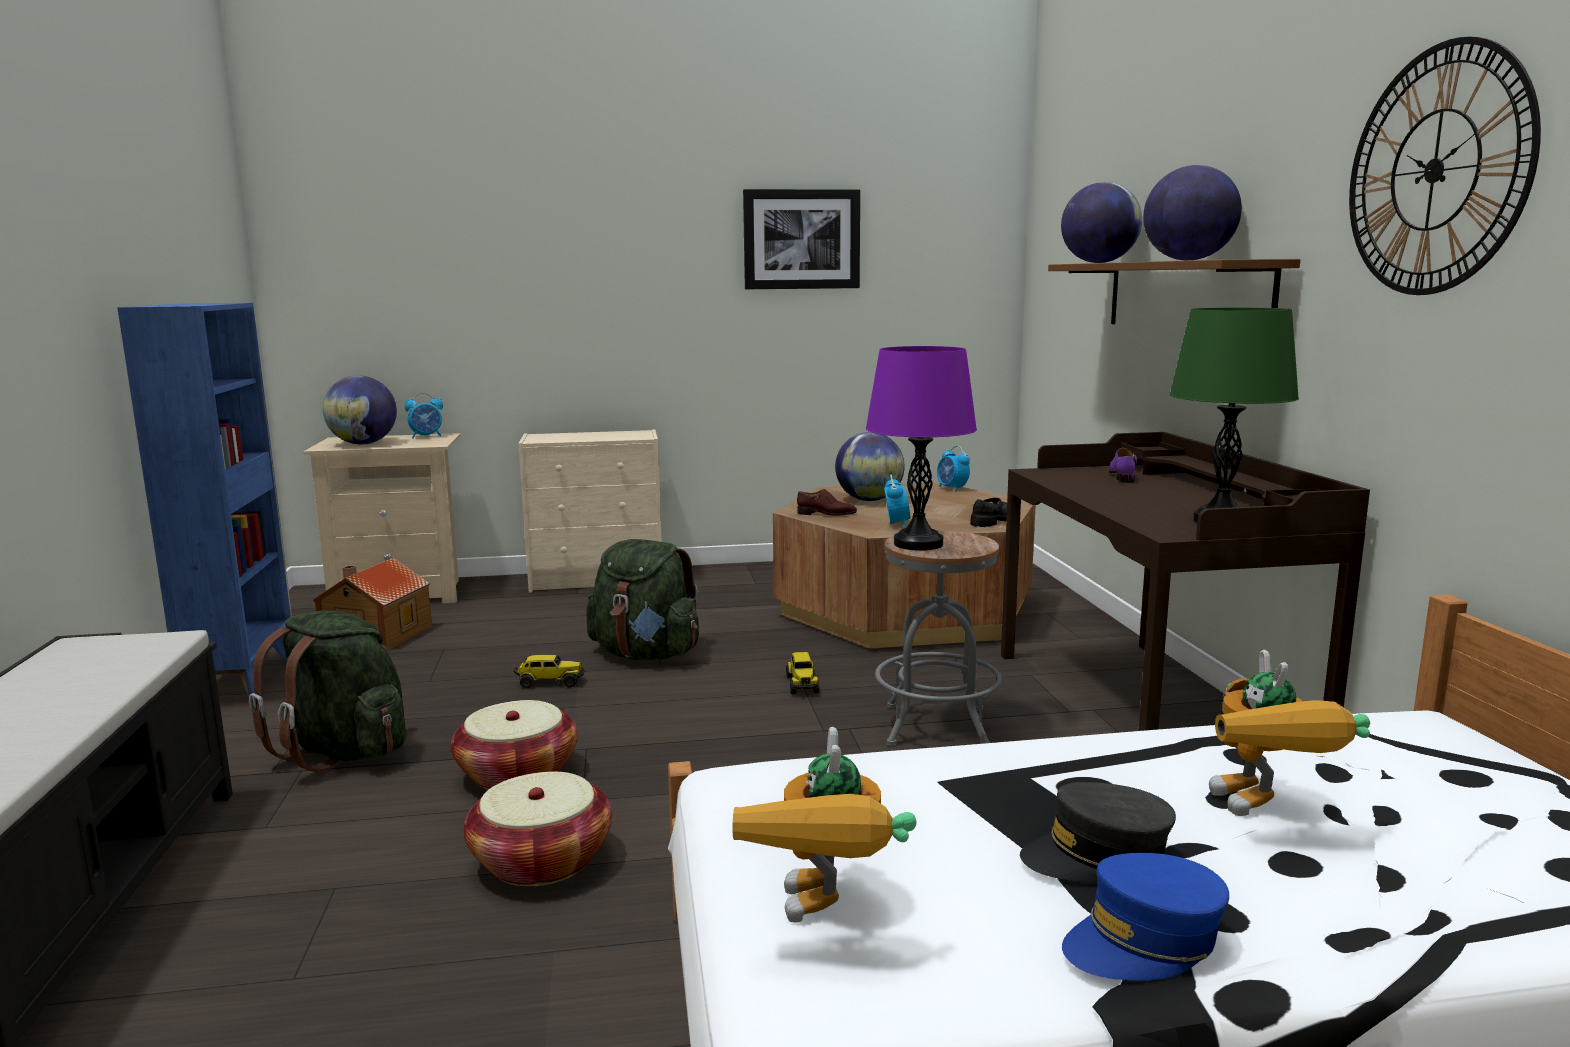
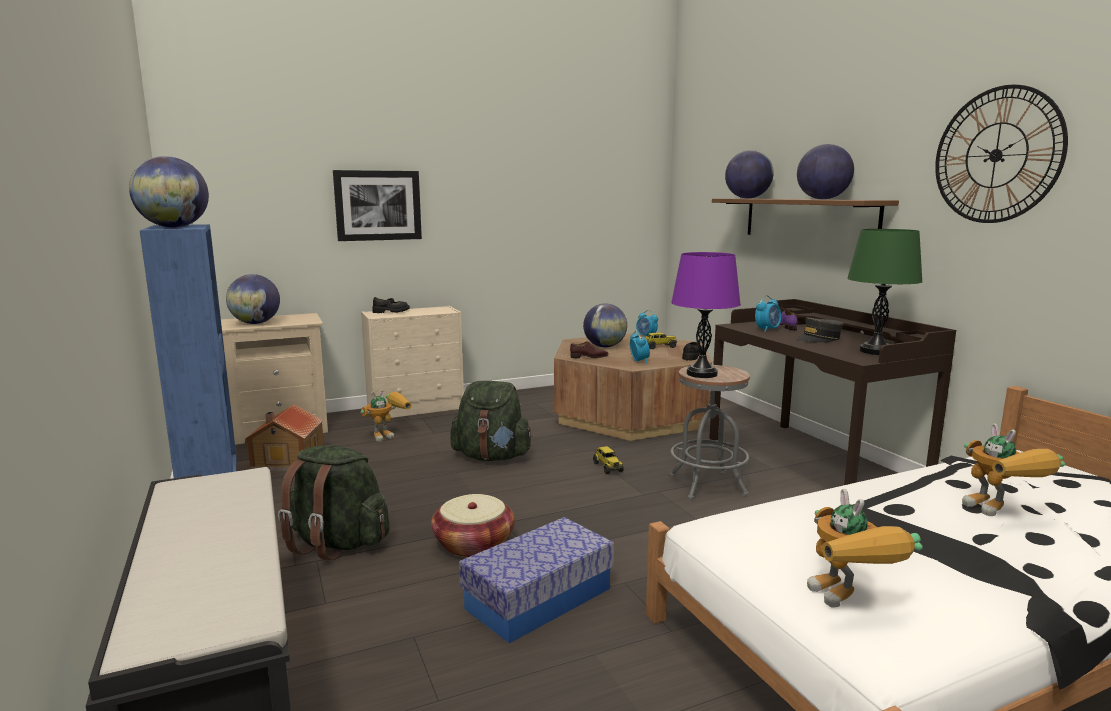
camera: 15 degrees left, 0 degrees up
alarm clock [405,393,443,438] -> alarm clock moved to [755,295,781,332]
basket [464,772,612,886] -> storage box [459,517,614,643]
toy truck [513,655,585,689] -> toy truck moved to [645,332,677,349]
picture [743,189,860,289] -> picture moved to [333,170,422,241]
grey cap [1020,782,1176,883] -> grey cap moved to [796,317,844,343]
blue cap [1062,853,1229,980] -> none
none -> globe [129,156,209,228]
none -> toy robot [360,390,412,442]
none -> black shoe [372,297,410,313]

